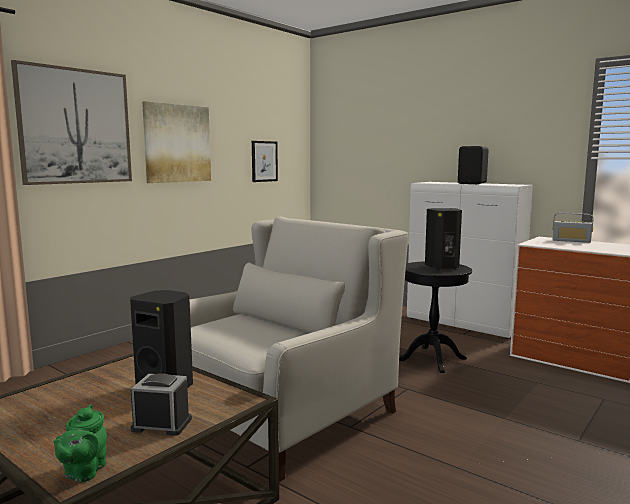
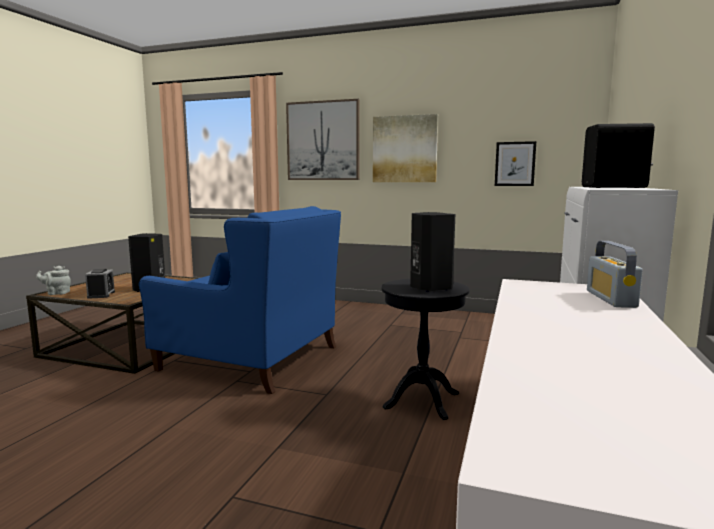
camera: 70 degrees right, 0 degrees up
green teapot [53,404,107,482] -> grey teapot [36,266,71,295]
white armchair [190,217,408,482] -> blue armchair [139,206,341,394]

